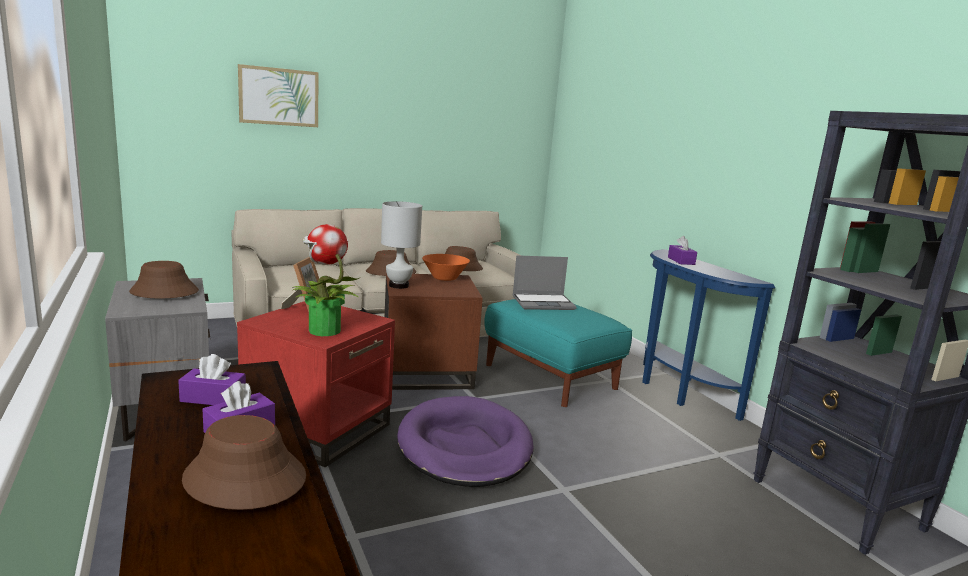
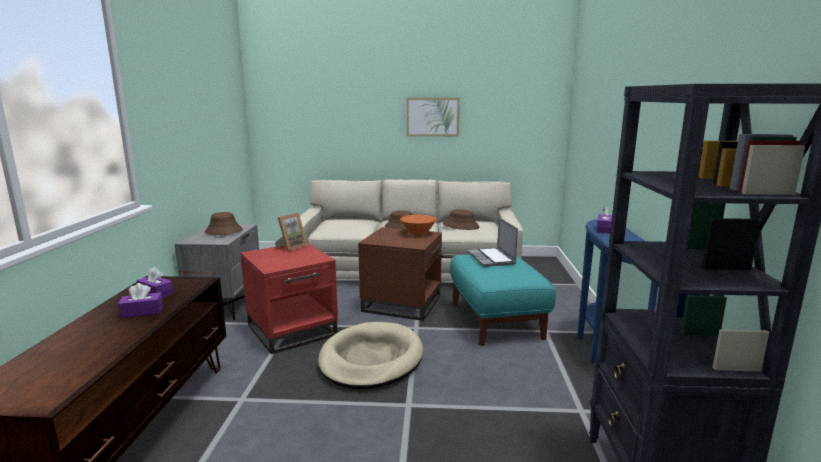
camera: 30 degrees right, 0 degrees up
brown hat [182,415,306,510] -> none
picture [238,64,319,127] -> picture moved to [407,98,460,136]
potted plant [292,224,359,336] -> none
white table lamp [381,201,422,289] -> none
purple dog bed [397,396,534,487] -> beige dog bed [318,322,423,389]
laptop [512,255,577,310] -> laptop turned 60 degrees clockwise [467,217,518,267]

